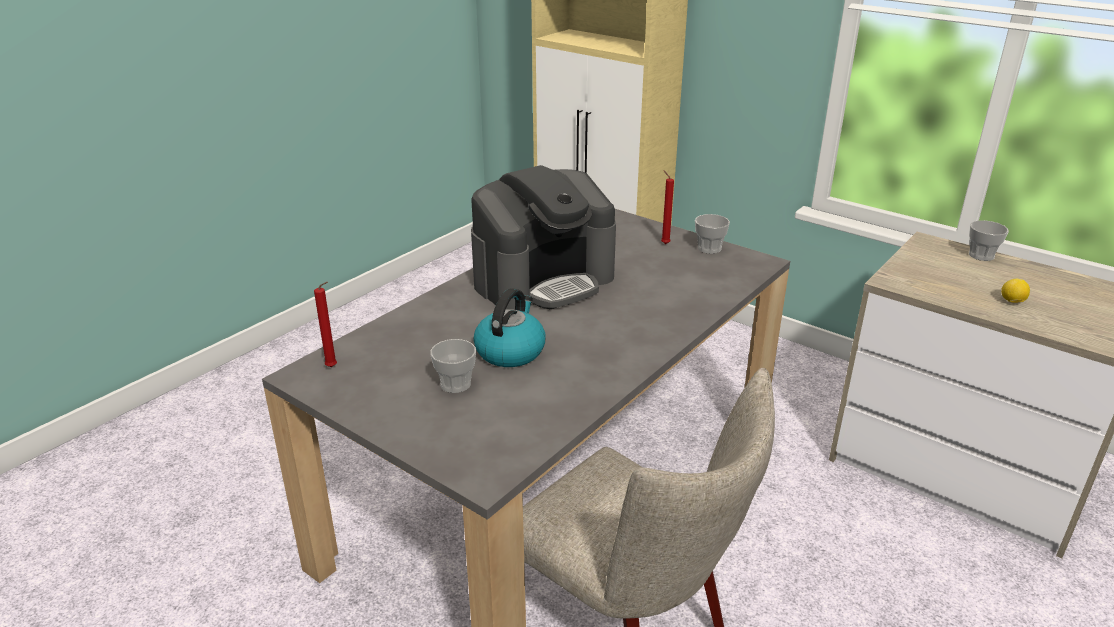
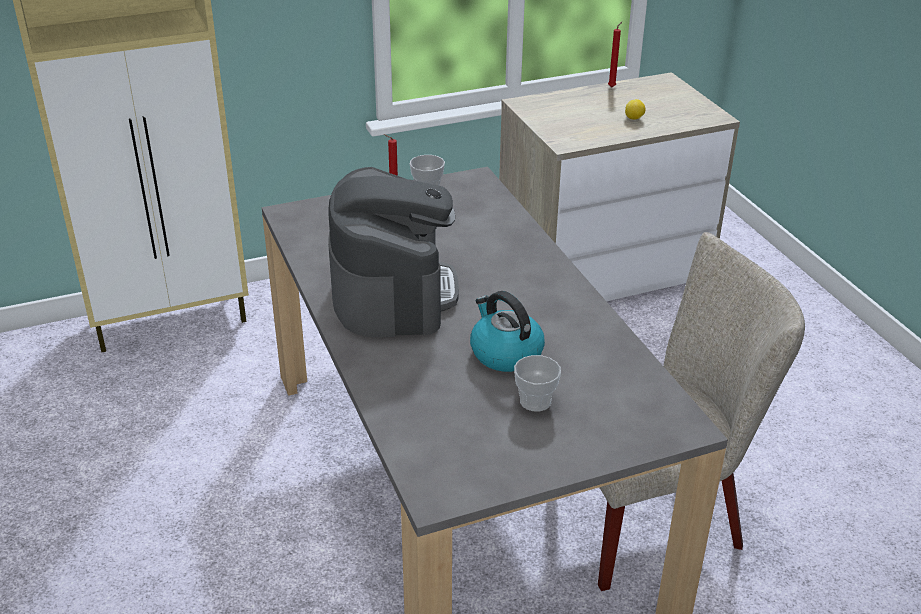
camera: 60 degrees left, 5 degrees up
red candle [314,282,337,367] -> red candle moved to [608,22,622,87]
cup [969,220,1009,261] -> none

